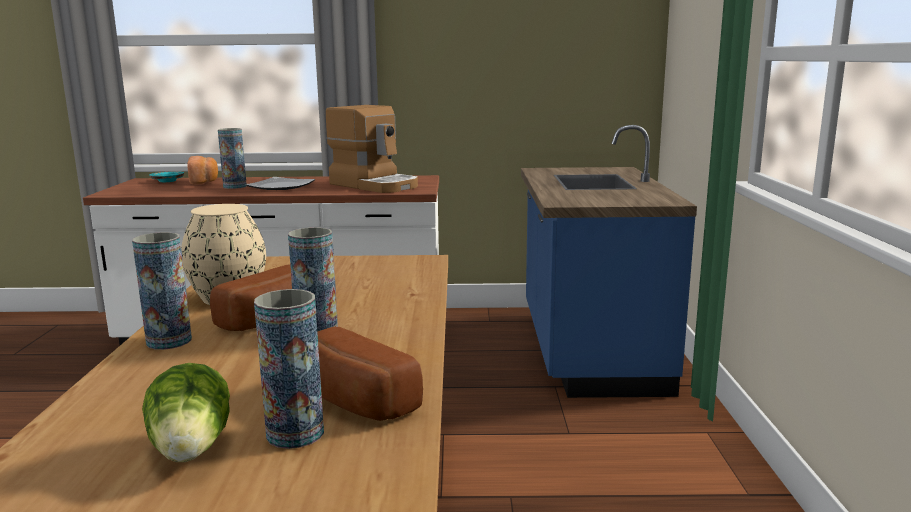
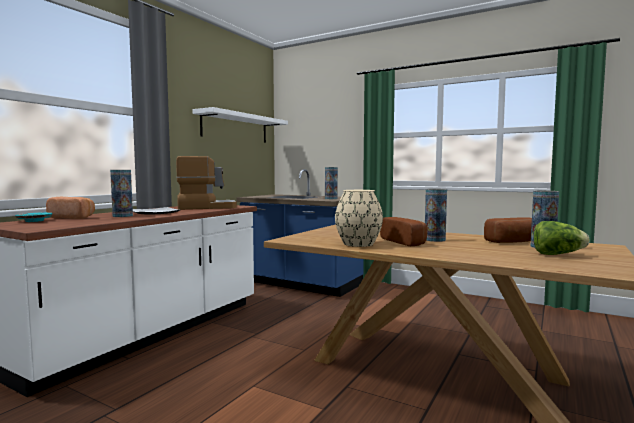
camera: 60 degrees left, 10 degrees down
vase [132,232,192,350] -> vase moved to [325,167,338,199]
none -> white shelf [193,107,288,143]

